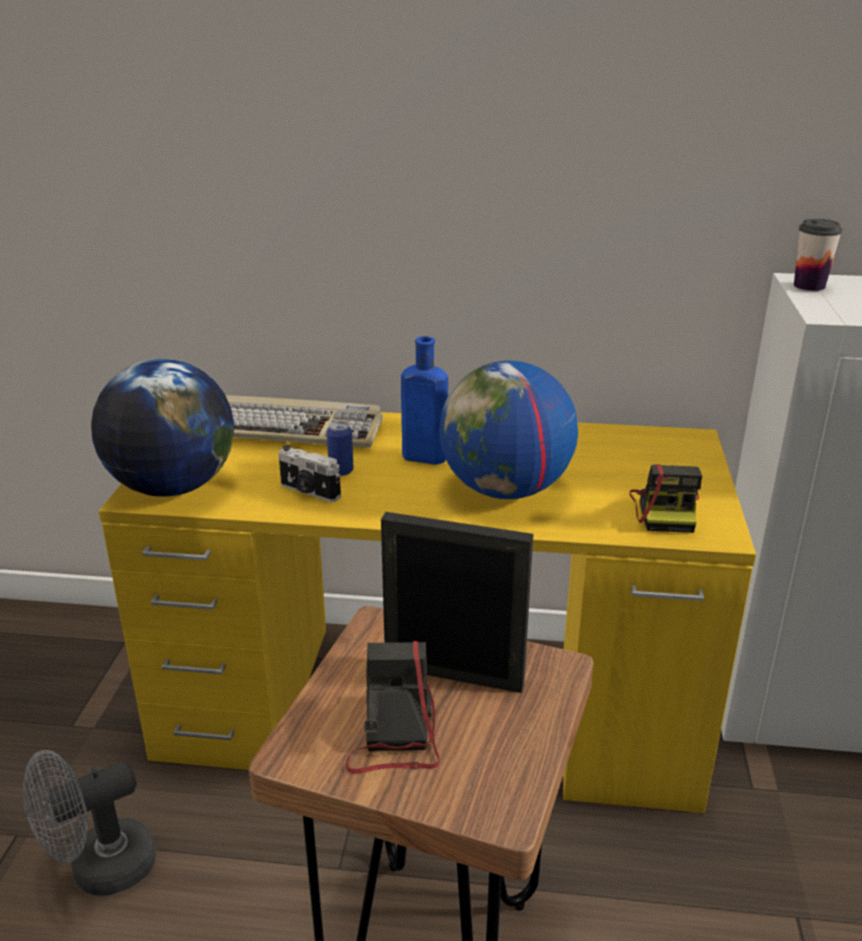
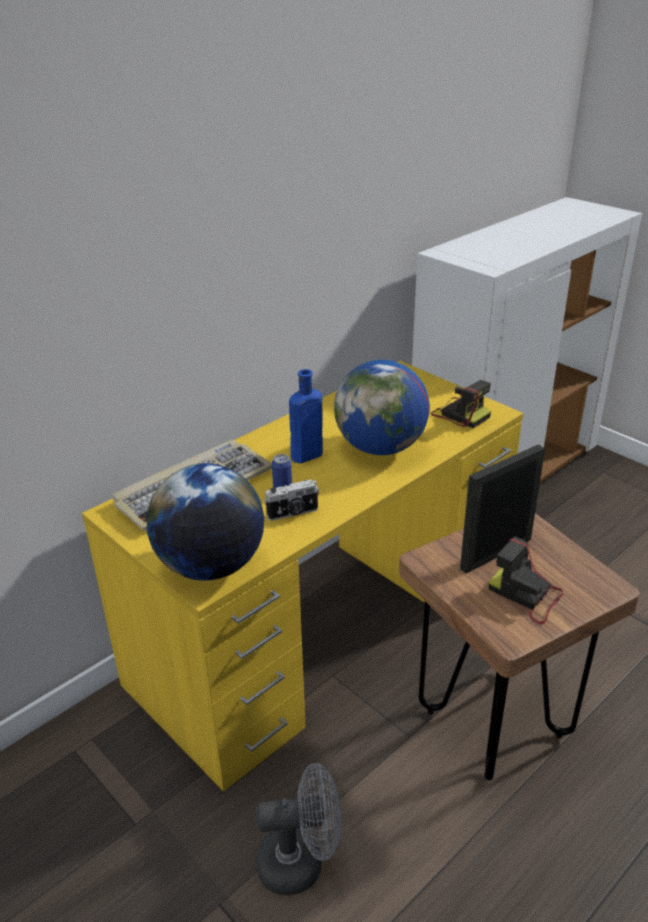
camera: 50 degrees left, 5 degrees up
grey fan [23,750,156,896] -> grey fan turned 105 degrees counterclockwise [256,763,342,895]
cup [794,219,843,291] -> none

